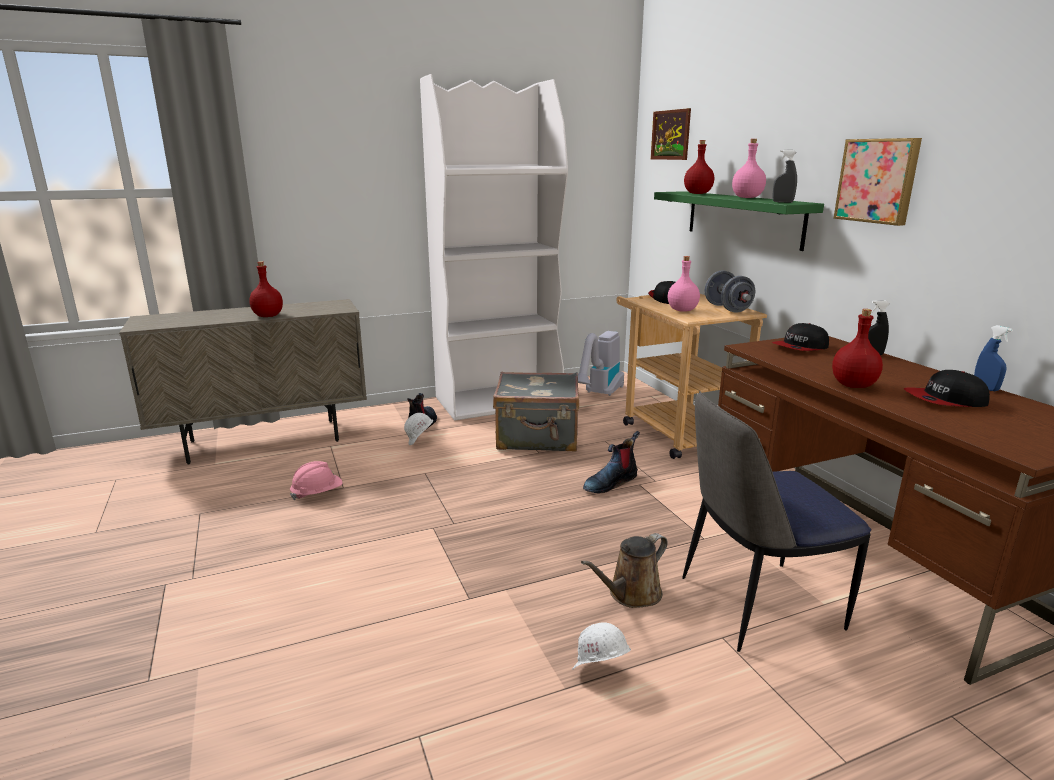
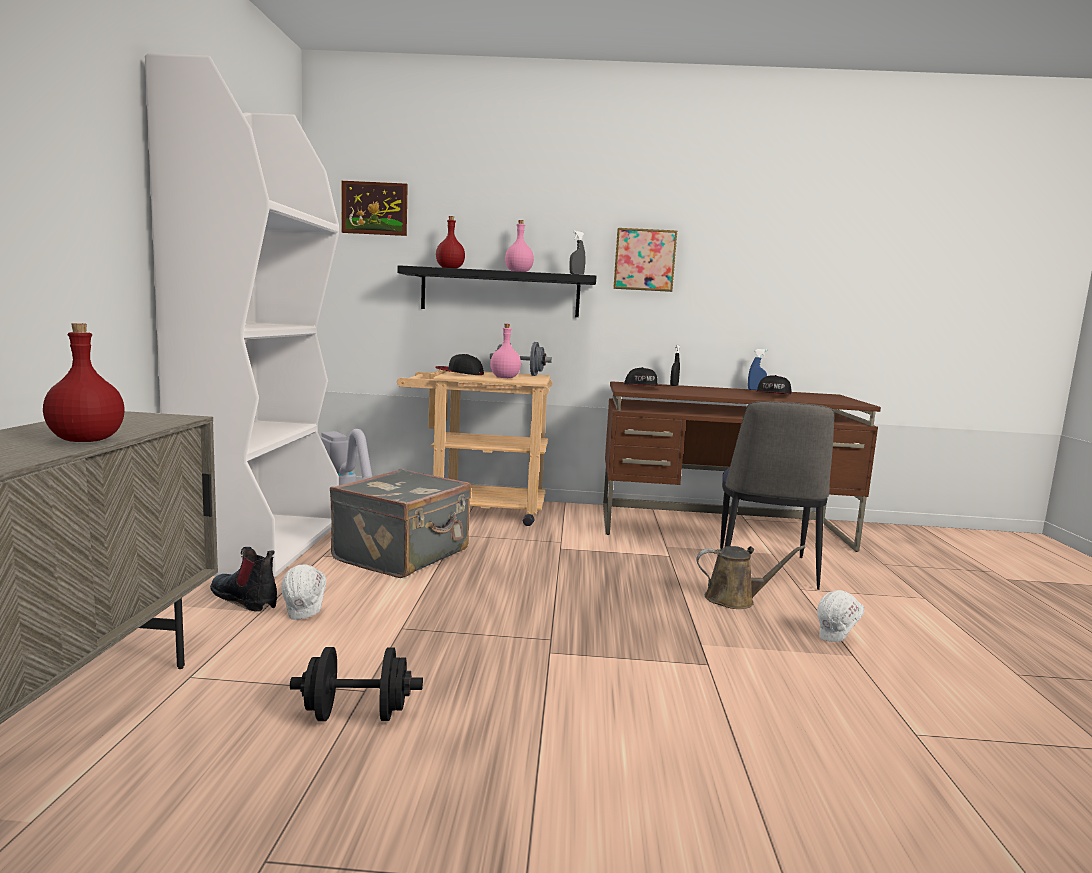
camera: 65 degrees left, 10 degrees down
pink hard hat [290,461,343,500] -> black dumbbell [290,647,423,721]
brown watering can [581,533,668,608] -> brown watering can turned 75 degrees counterclockwise [696,546,805,609]
boot [583,431,640,493] -> none
green shelf [654,191,824,251] -> black shelf [398,265,596,317]
red bottle [832,309,883,388] -> none

